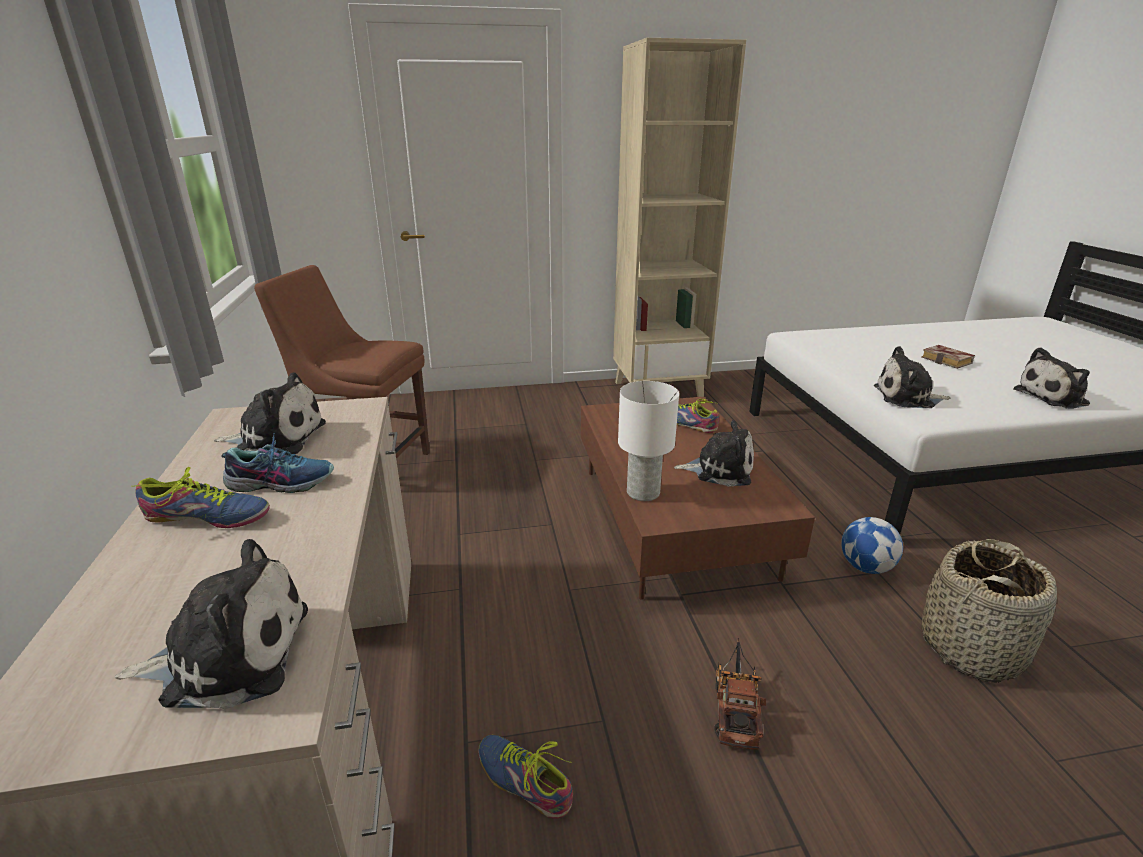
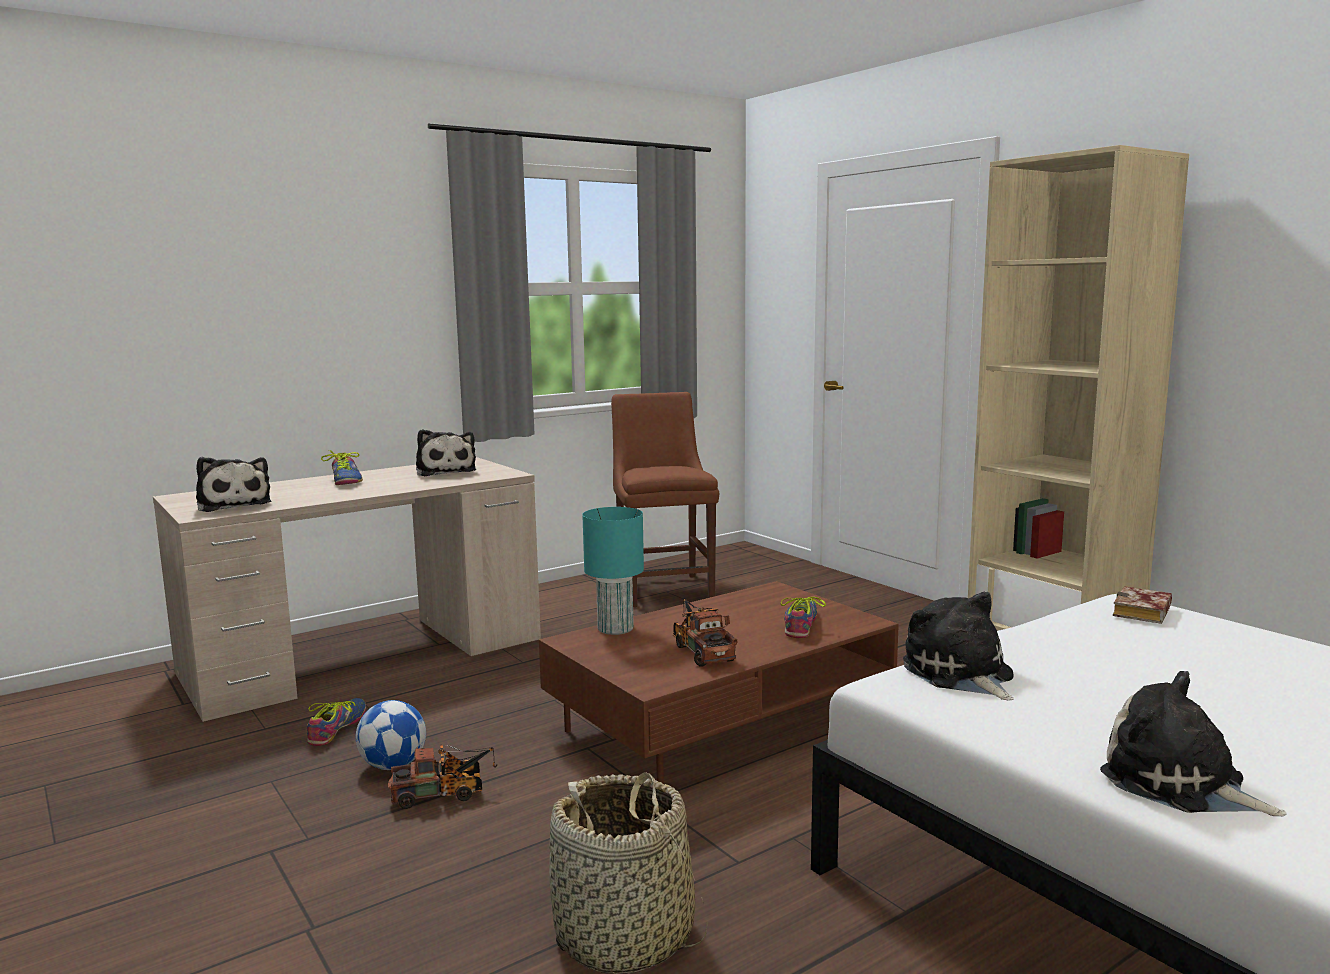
camera: 65 degrees right, 15 degrees down
shoe [222,433,334,493] -> none
white table lamp [618,381,679,501] -> turquoise table lamp [582,507,644,635]
plush toy [674,420,754,487] -> toy truck [673,598,738,667]
football [841,517,903,574] -> football moved to [356,700,426,770]
book [921,345,975,369] -> book moved to [1113,586,1172,624]

